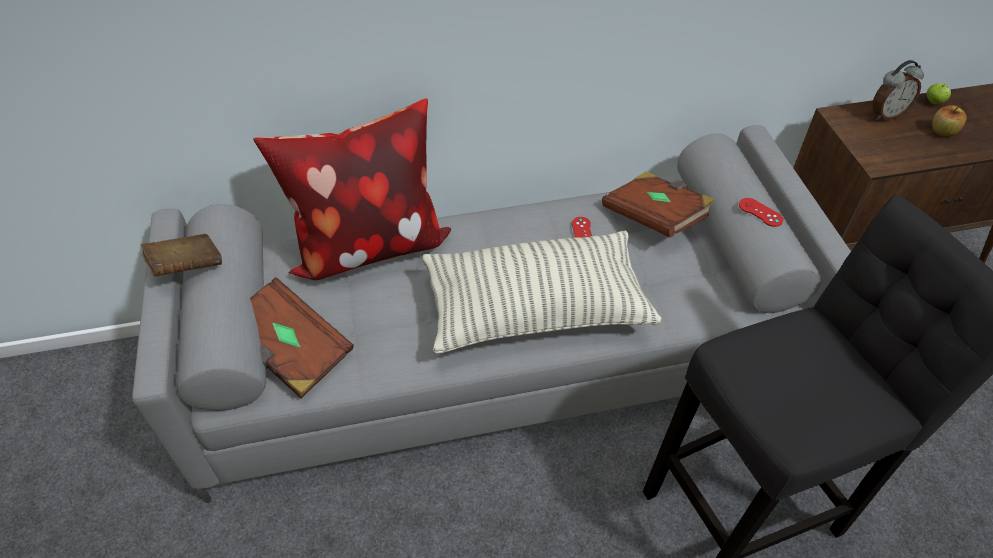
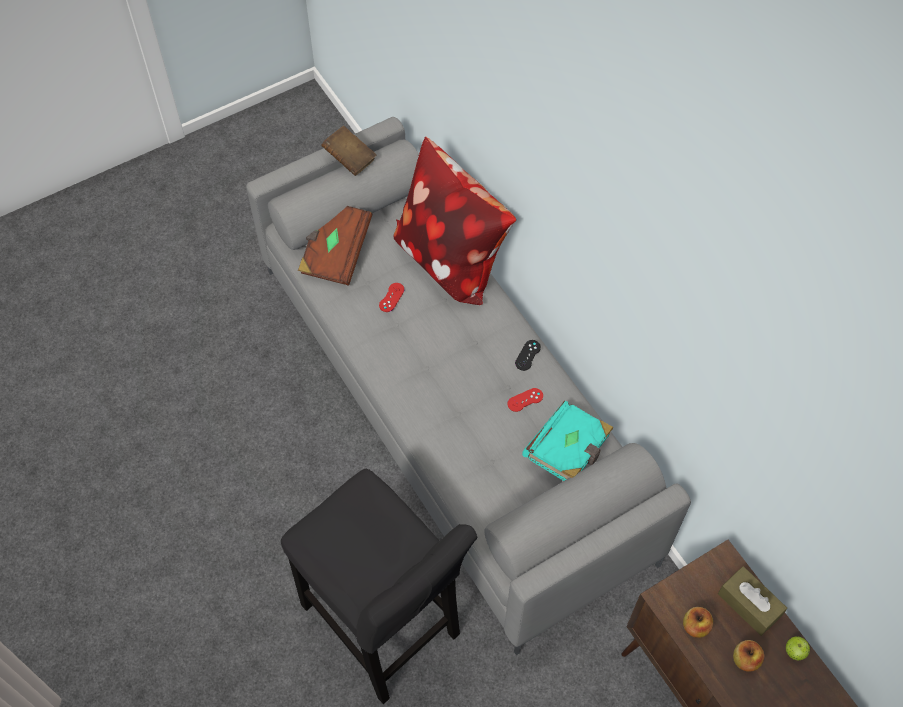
camera: 70 degrees right, 10 degrees up
pillow [422,230,662,354] -> none
brown book [602,171,715,238] -> turquoise book [522,401,614,481]
red game controller [739,198,783,227] -> red game controller moved to [379,283,404,312]
alarm clock [872,60,924,120] -> brown tissue box [718,566,787,636]
none -> black game controller [515,340,541,371]
none -> apple [683,607,713,638]

